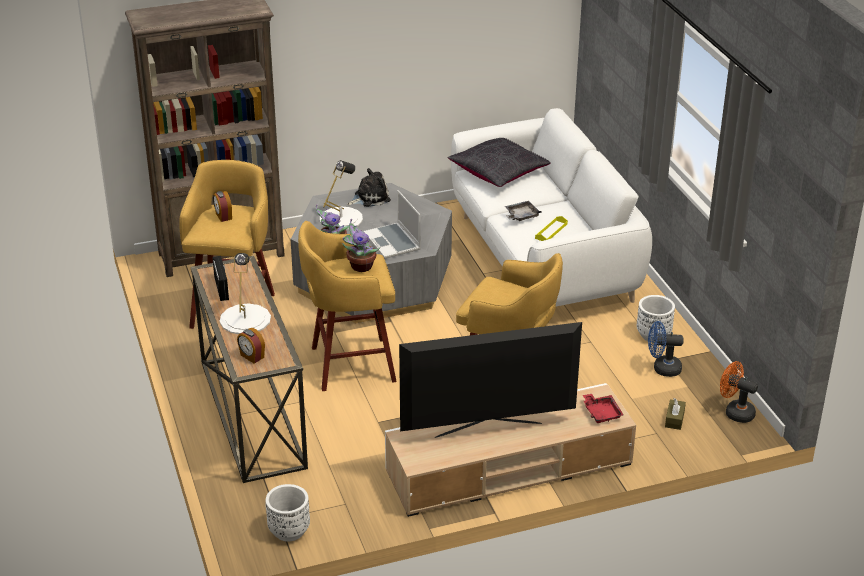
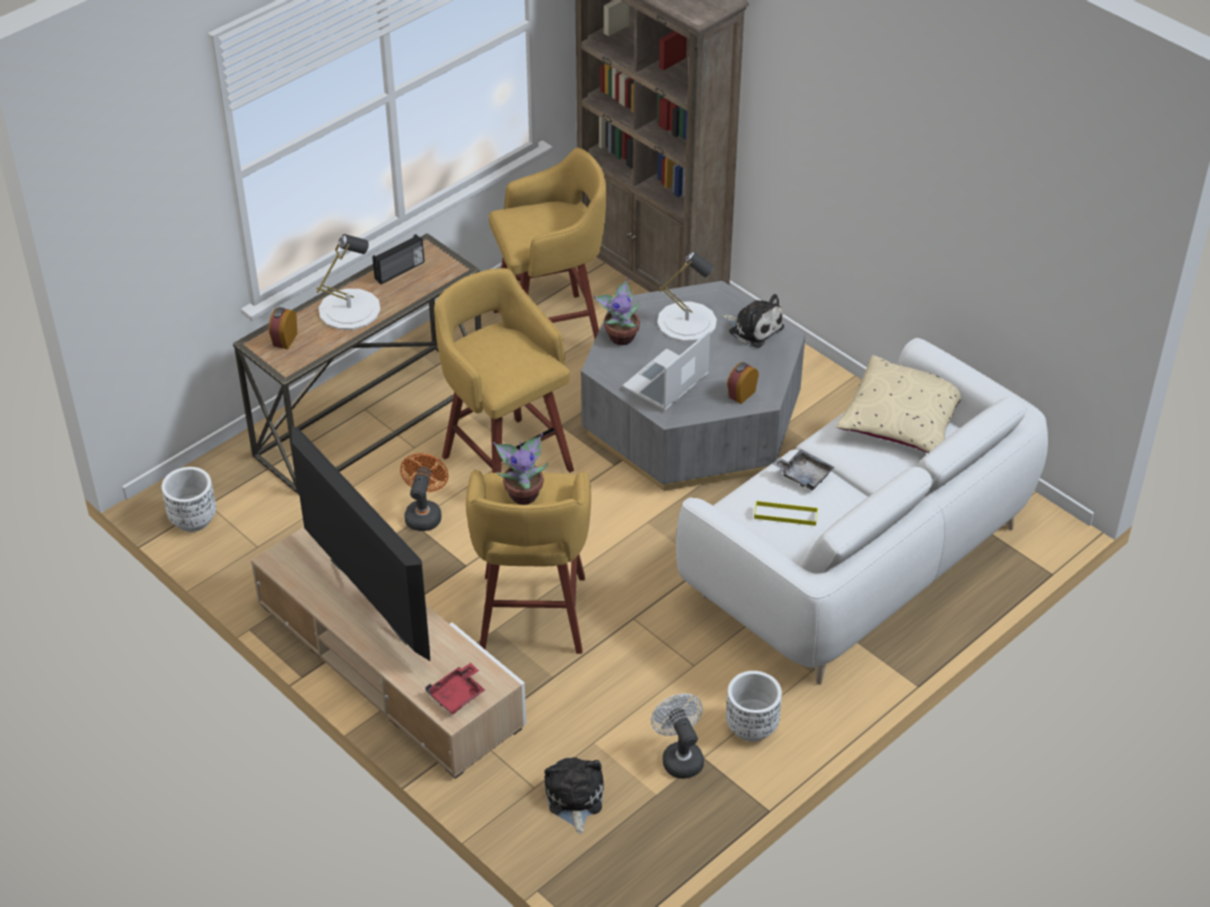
camera: 65 degrees right, 10 degrees up
alarm clock [213,191,232,222] -> alarm clock moved to [727,362,759,404]
potted plant [342,219,381,272] -> potted plant moved to [493,433,548,505]
black pillow [447,138,551,187] -> beige pillow [836,355,961,453]
blue fan [648,321,684,377] -> white fan [651,693,704,779]
brown tissue box [665,398,686,430] -> plush toy [544,757,604,834]
orange fan [720,361,758,423] -> orange fan moved to [400,453,448,531]

